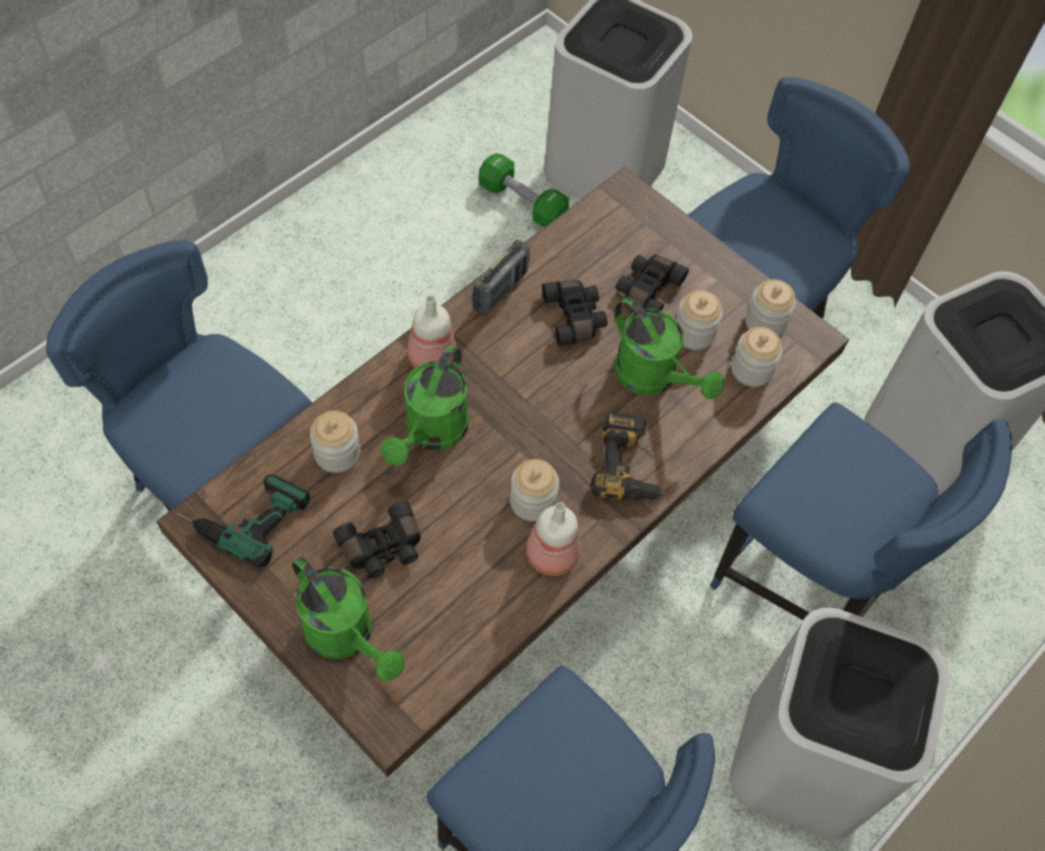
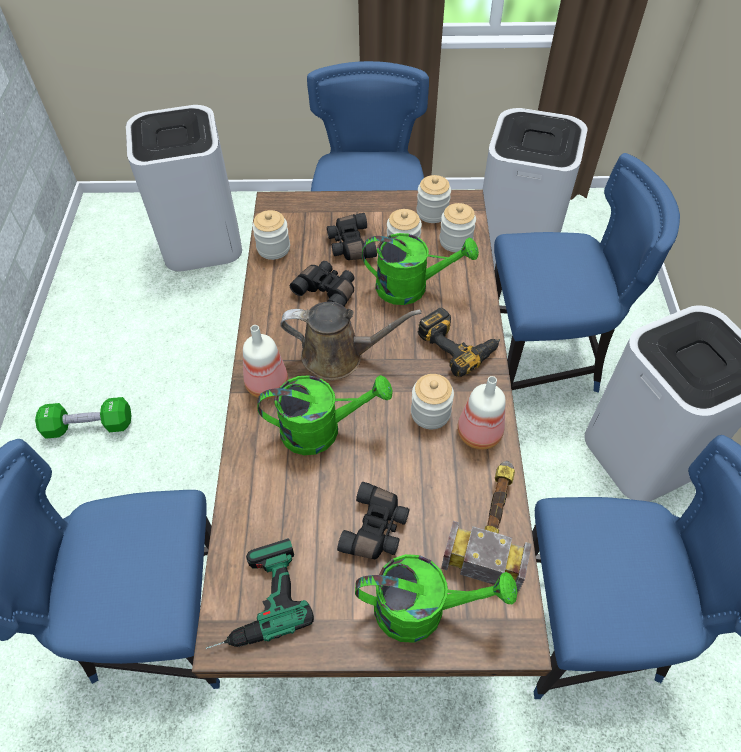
camera: 40 degrees left, 5 degrees down
jar [310,411,360,473] -> jar moved to [252,210,290,260]
green watering can [381,345,469,465] -> green watering can turned 75 degrees counterclockwise [257,375,392,455]
radio [472,240,530,316] -> none
green dumbbell [479,153,569,228] -> green dumbbell moved to [35,397,131,439]
none -> brown watering can [280,302,422,380]
none -> hammer [441,461,532,592]

